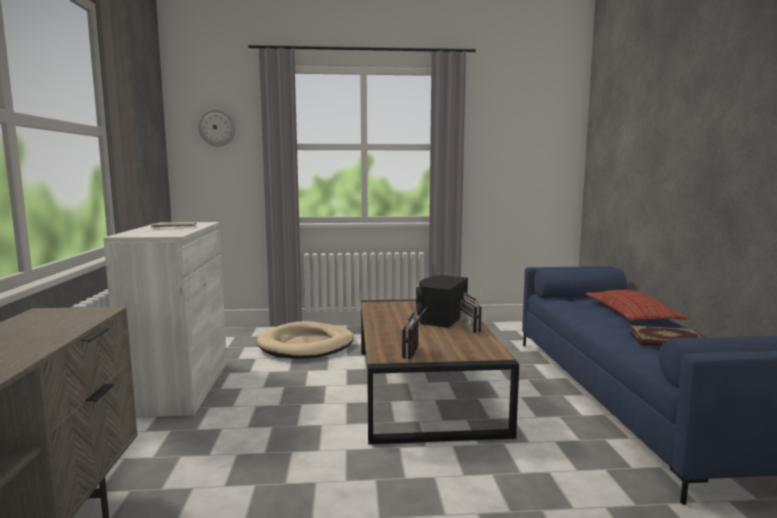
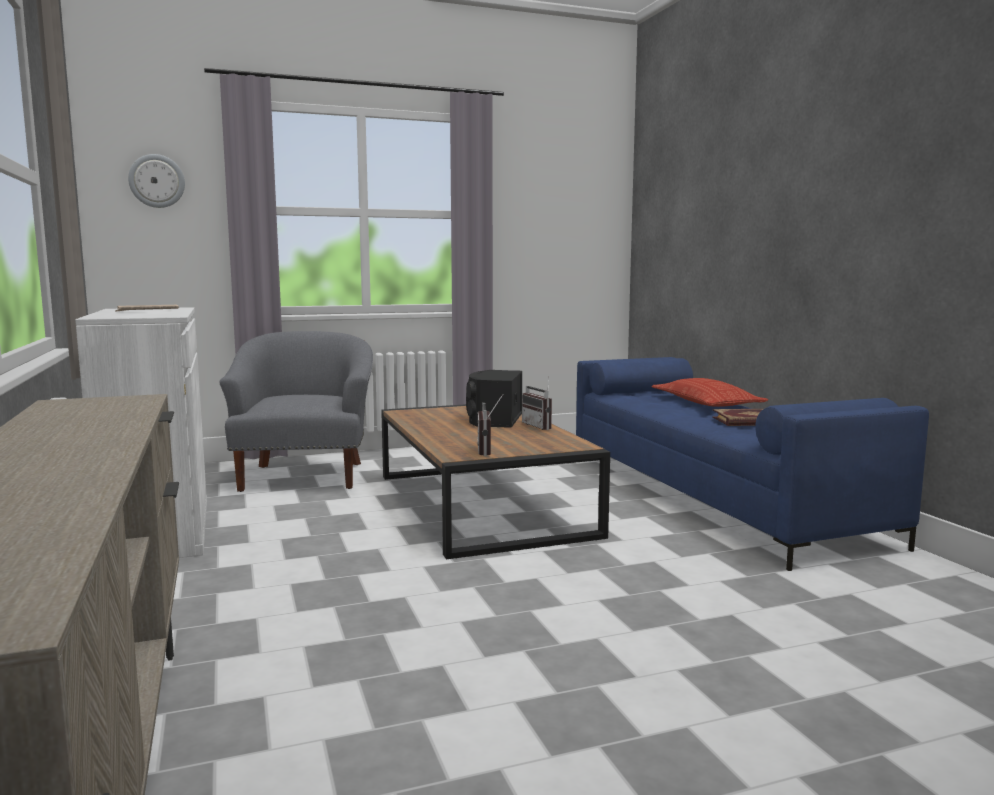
camera: 15 degrees left, 0 degrees up
beige dog bed [257,321,354,359] -> grey armchair [219,331,373,492]

